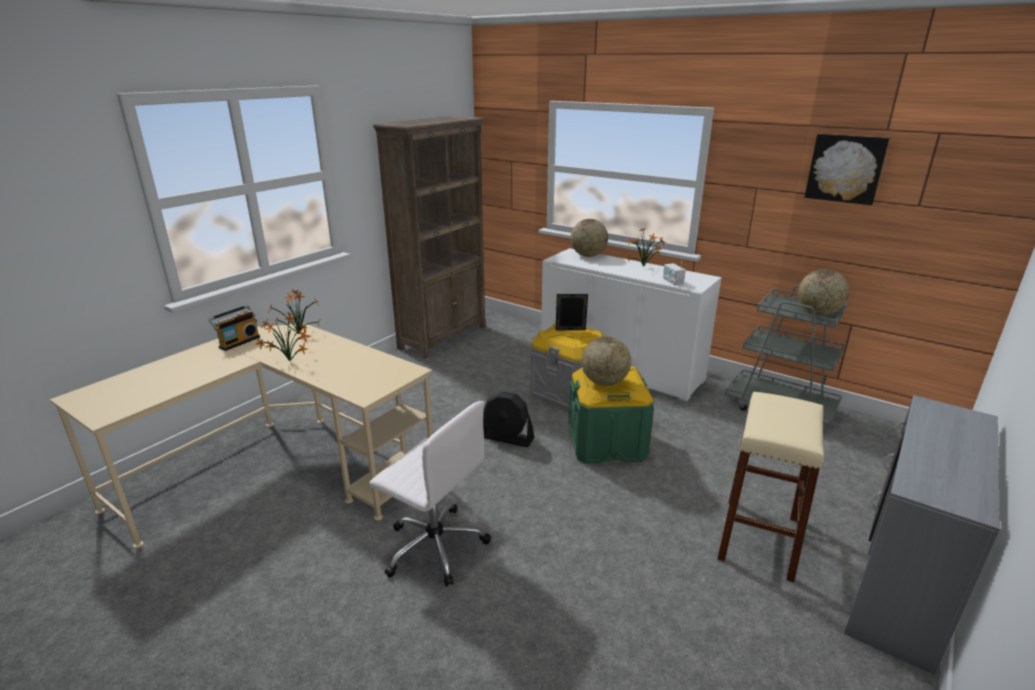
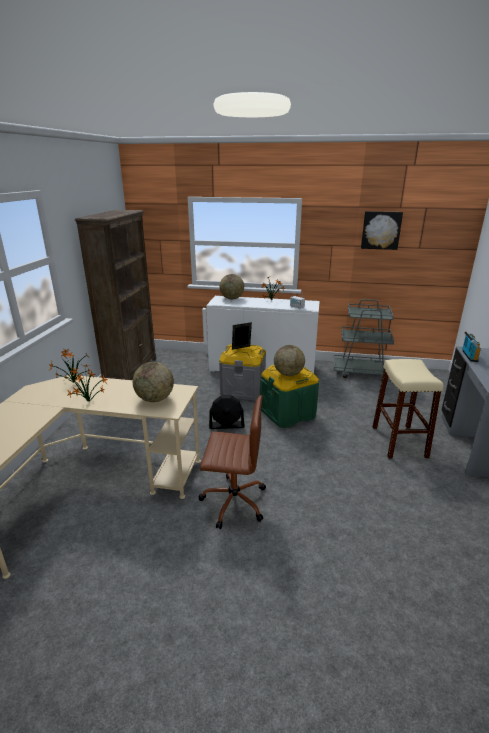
camera: 25 degrees left, 0 degrees up
radio [209,305,260,351] -> radio moved to [462,331,481,362]
white office chair [369,401,491,587] -> brown office chair [198,395,266,529]
globe [798,269,849,315] -> globe moved to [133,362,174,402]

